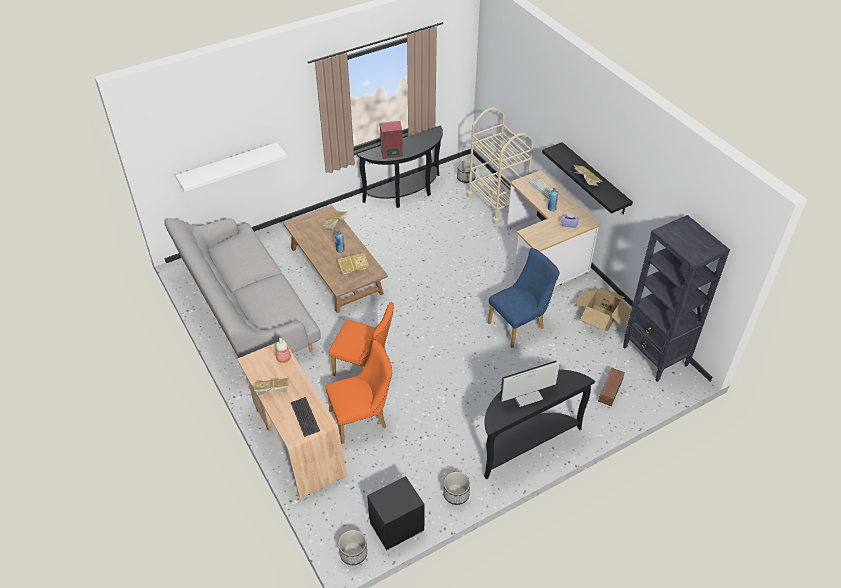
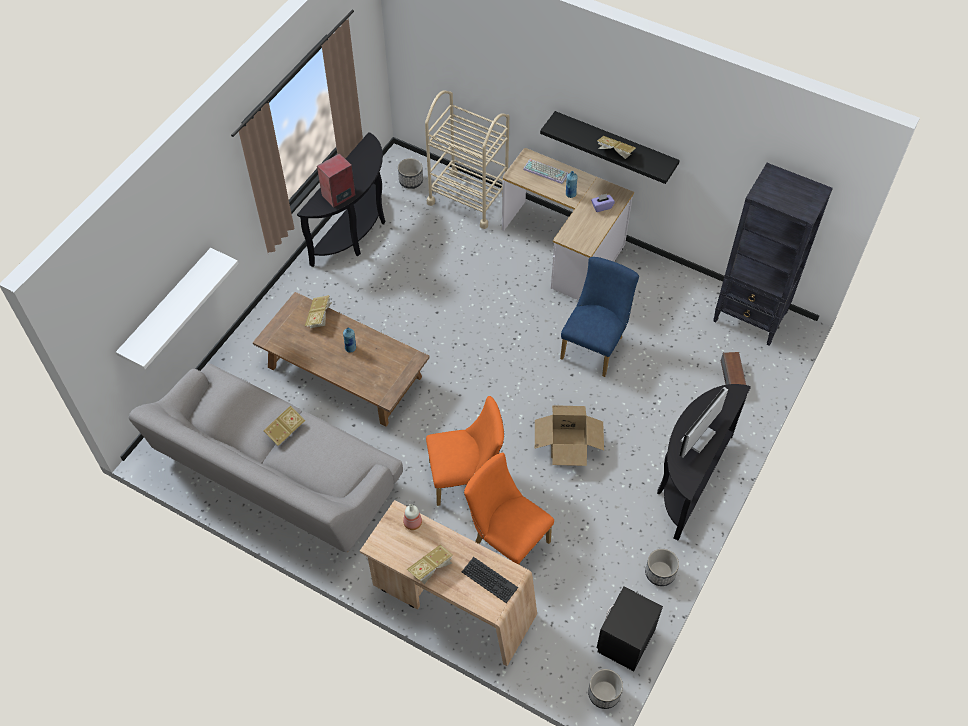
camera: 30 degrees left, 10 degrees up
orange chair [325,340,392,444] -> orange chair turned 90 degrees counterclockwise [464,453,554,565]
book [338,253,369,274] -> book moved to [263,405,305,446]
cardboard box [574,288,631,331] -> cardboard box moved to [535,405,604,466]

